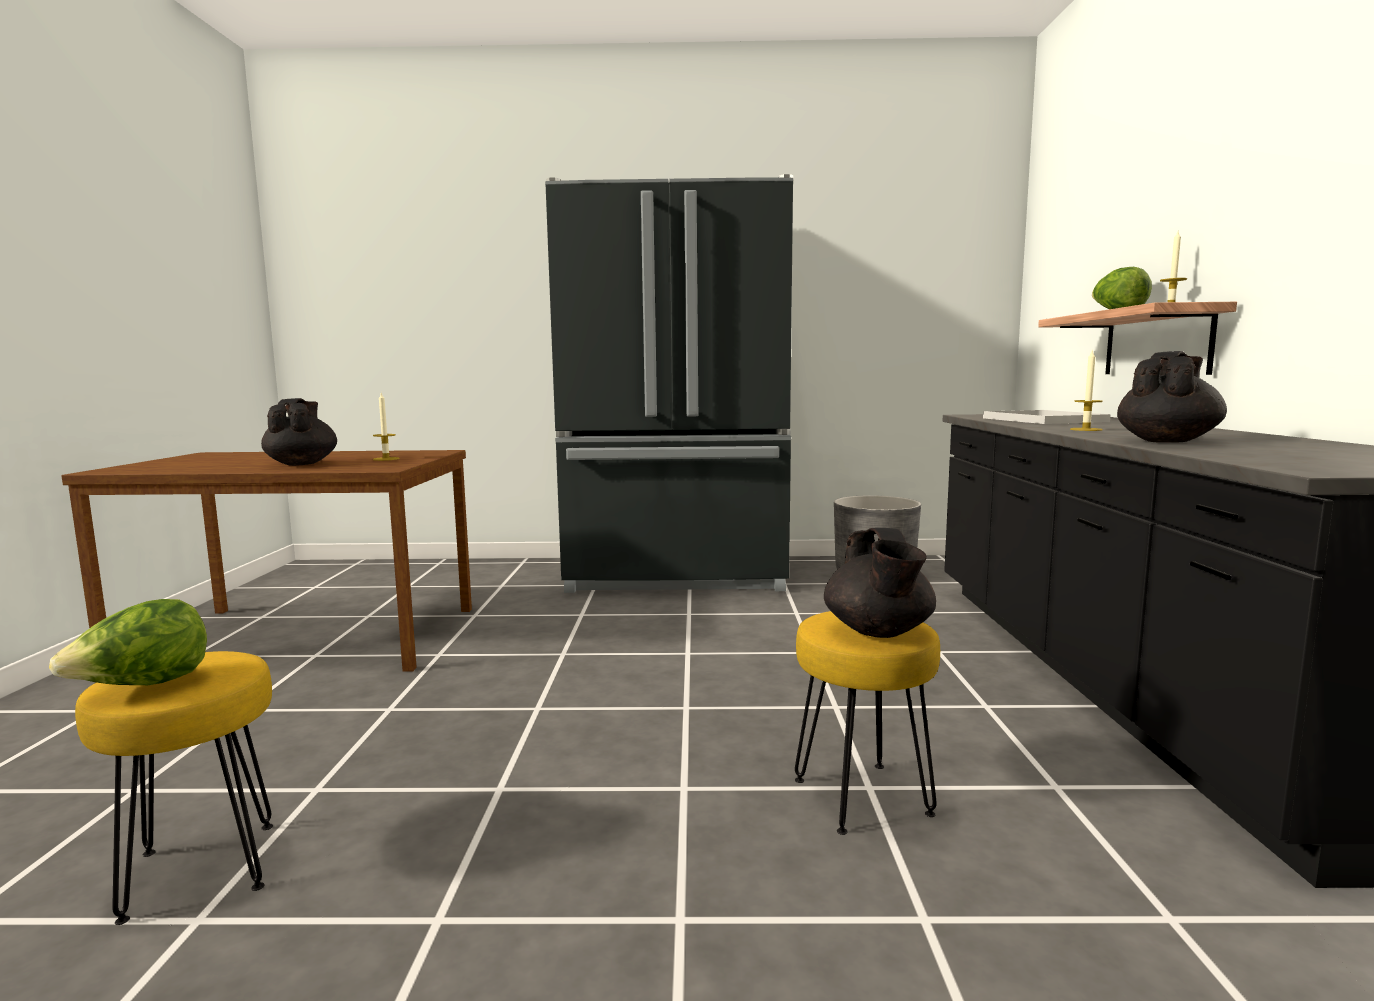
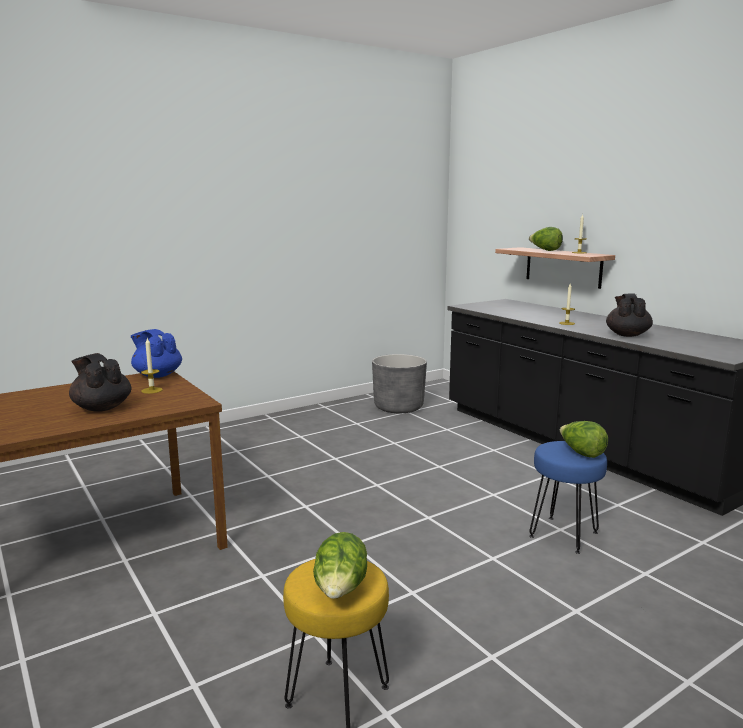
camera: 35 degrees left, 5 degrees up
black fridge [545,174,793,593] -> none
yellow stool [795,611,940,835] -> blue stool [529,441,607,554]
black teapot [824,528,936,638] -> lettuce [560,421,608,458]
white tray [983,410,1111,424] -> none
none -> blue teapot [131,329,182,378]

